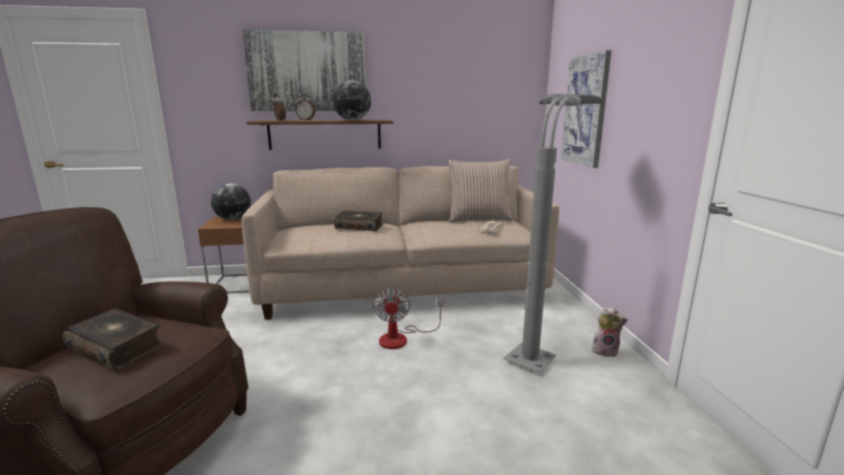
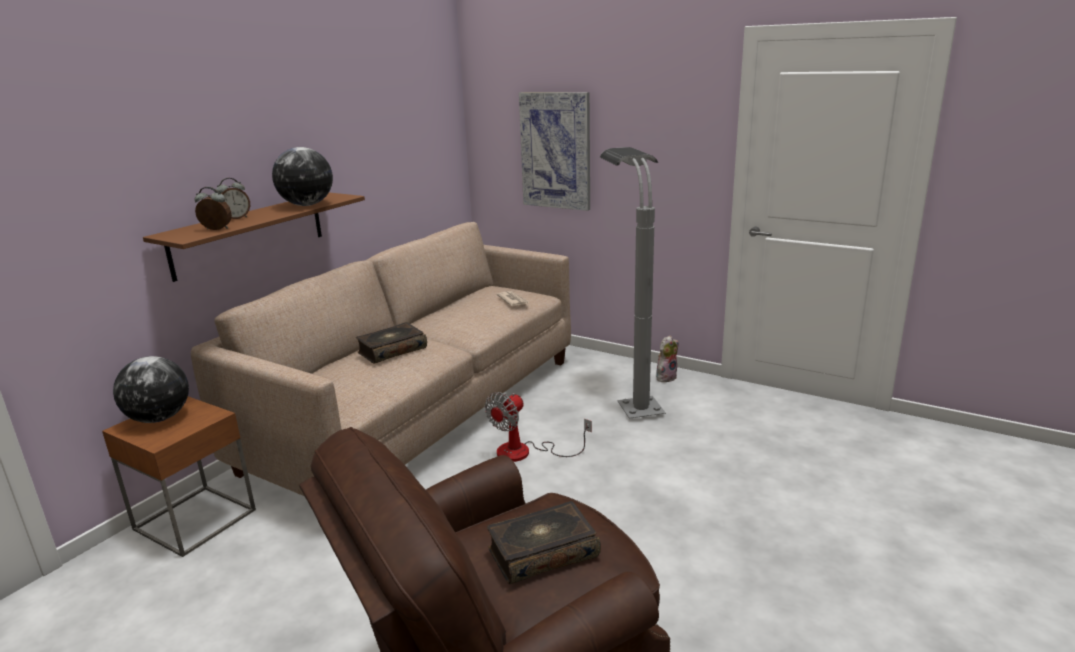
camera: 50 degrees left, 5 degrees up
picture [242,29,366,111] -> none
fan [373,288,444,349] -> fan turned 90 degrees clockwise [485,392,592,462]
pillow [448,159,513,222] -> none

